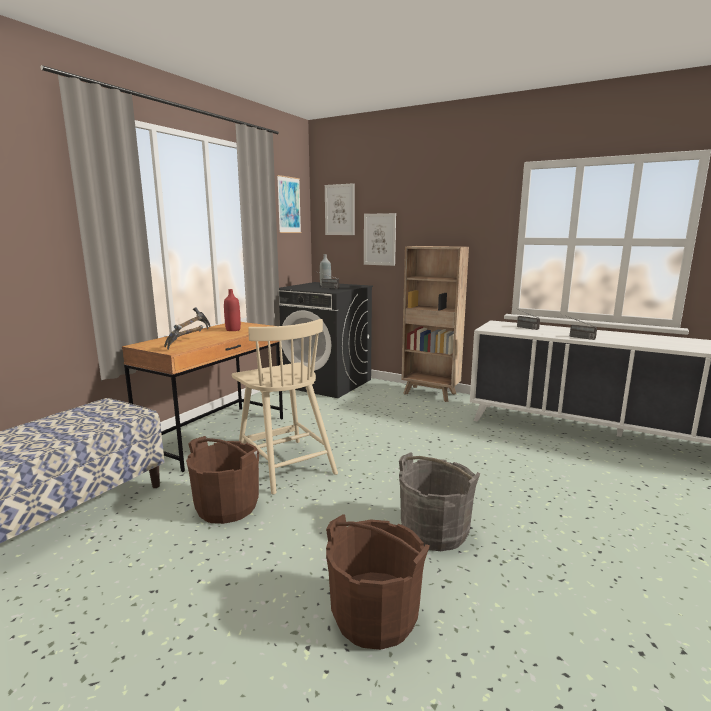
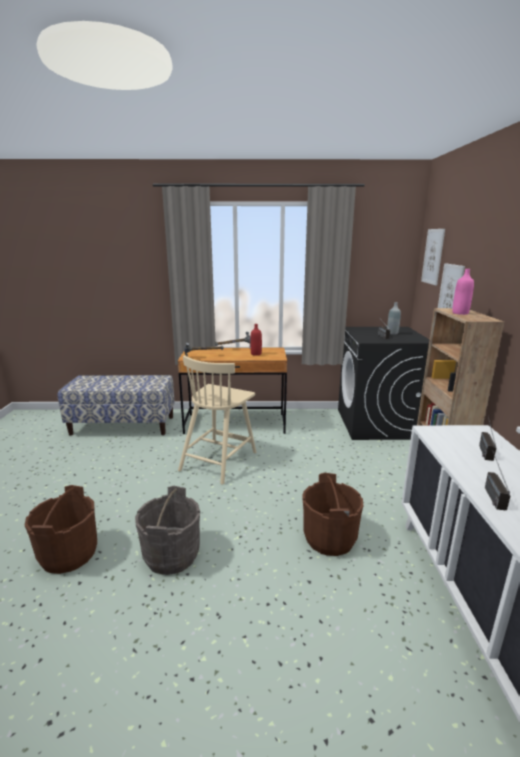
camera: 60 degrees right, 5 degrees up
brown bucket [186,436,259,524] -> brown bucket moved to [302,473,363,556]
picture [277,175,301,233] -> none
none -> pink bottle [452,269,474,315]

